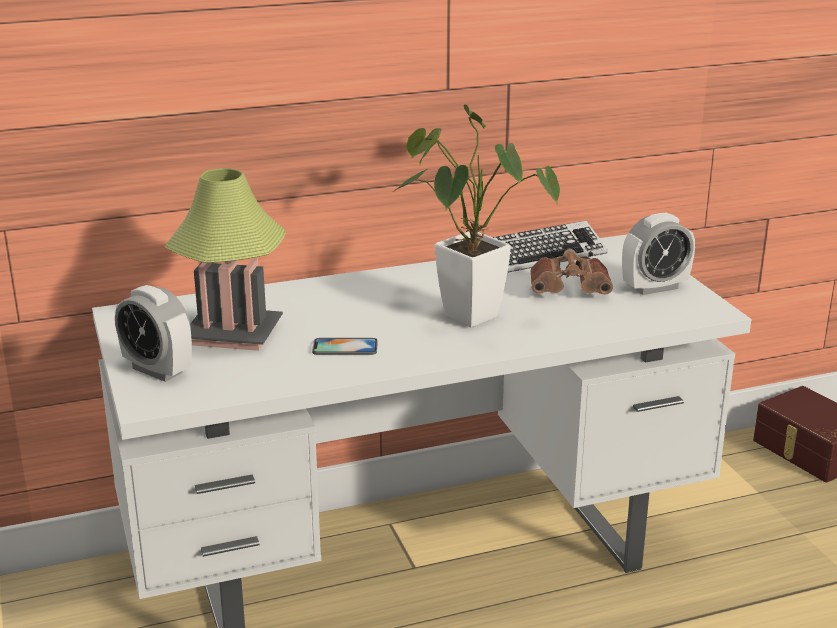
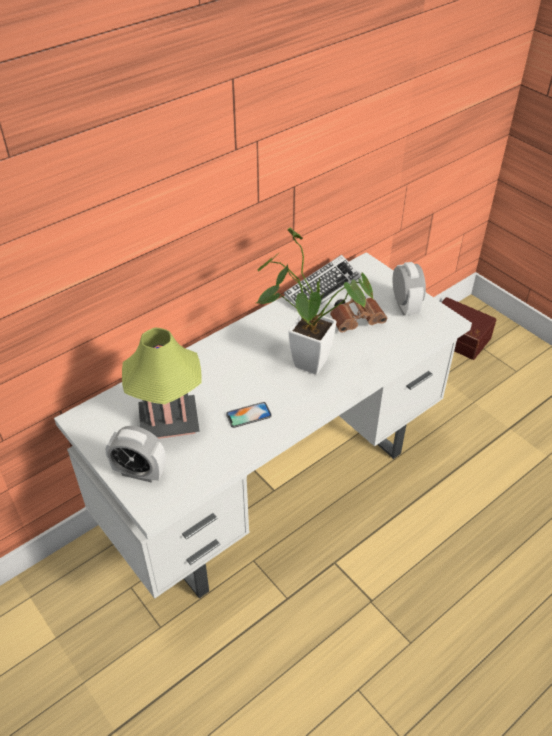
camera: 20 degrees left, 20 degrees up
alarm clock [622,213,695,295] -> alarm clock turned 60 degrees counterclockwise [393,262,426,315]

